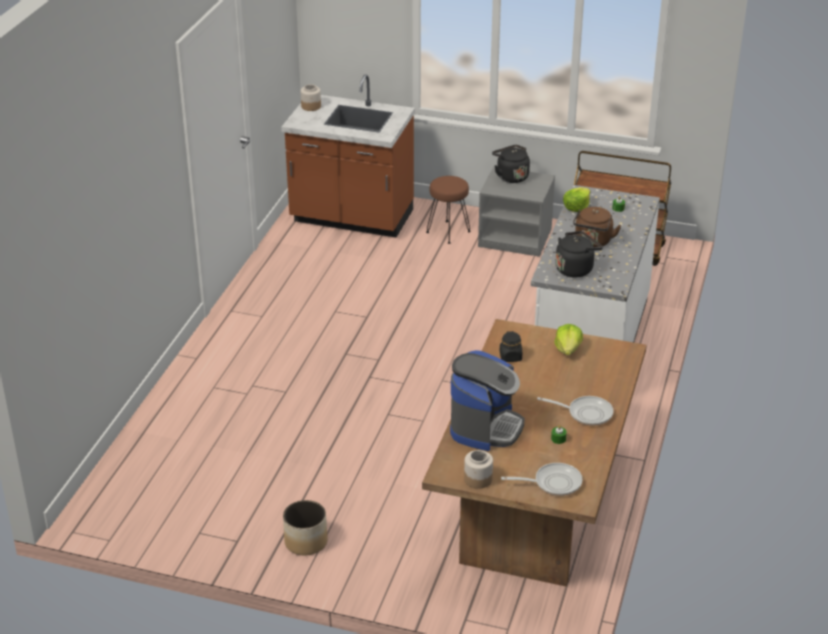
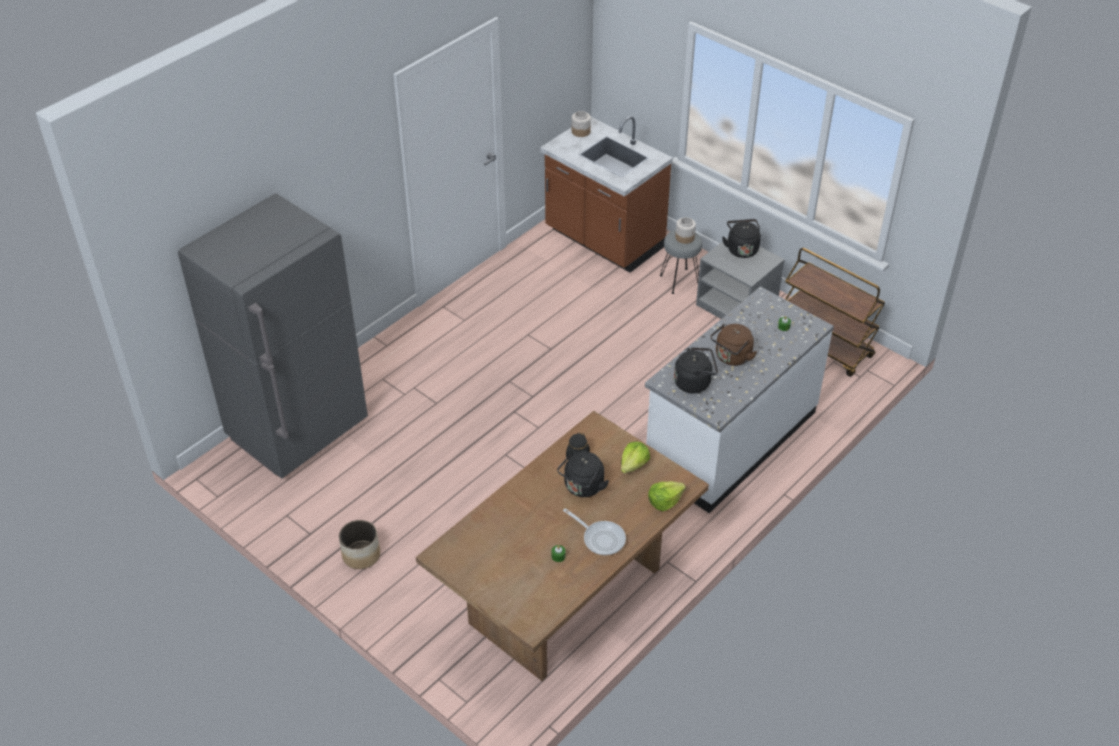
camera: 25 degrees right, 10 degrees up
brown stool [426,176,471,244] -> grey stool [660,230,702,294]
coffee machine [450,350,525,451] -> none
jar [464,450,493,489] -> jar moved to [675,217,696,244]
frying pan [501,463,583,496] -> none
lettuce [563,187,590,212] -> lettuce moved to [648,481,686,511]
none -> grey fridge [178,193,368,479]
none -> black kettle [557,452,609,497]

